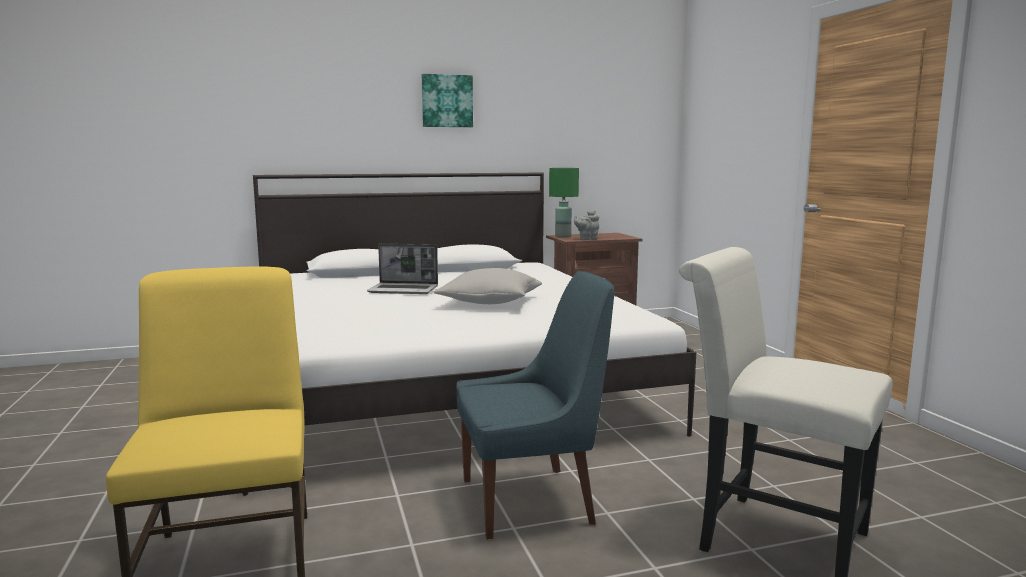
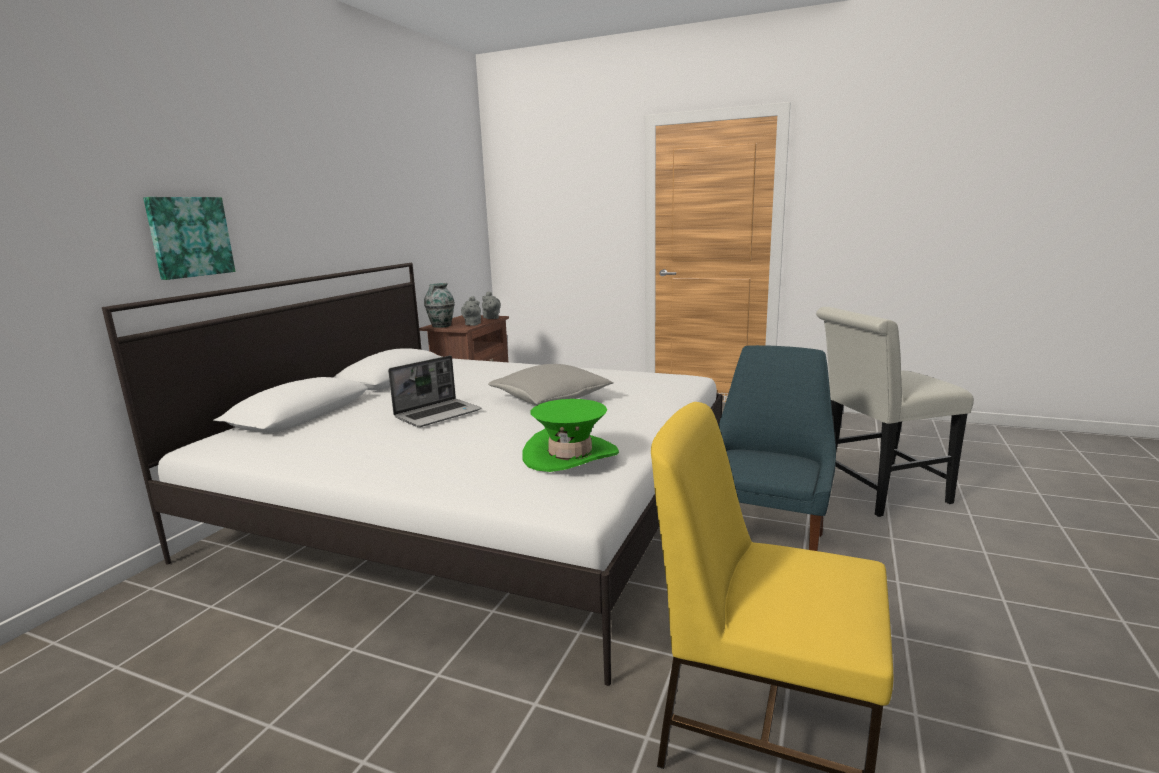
camera: 50 degrees left, 5 degrees up
picture [422,74,473,127] -> picture moved to [143,197,235,280]
green table lamp [549,168,579,237] -> vase [424,283,455,328]
none -> grey teapot [482,292,501,319]
none -> green hat [522,399,619,472]

